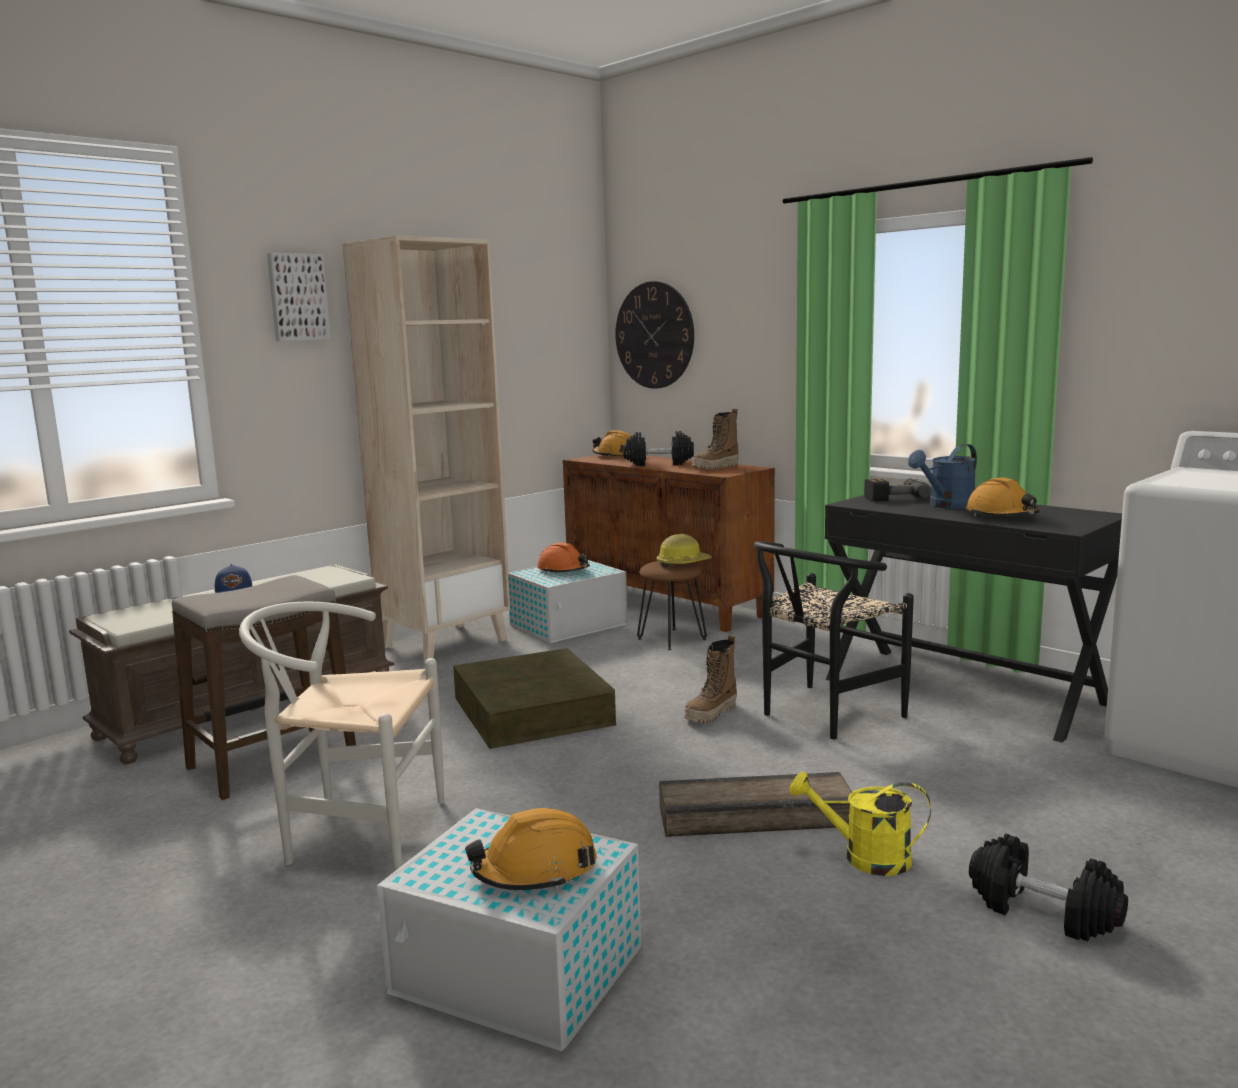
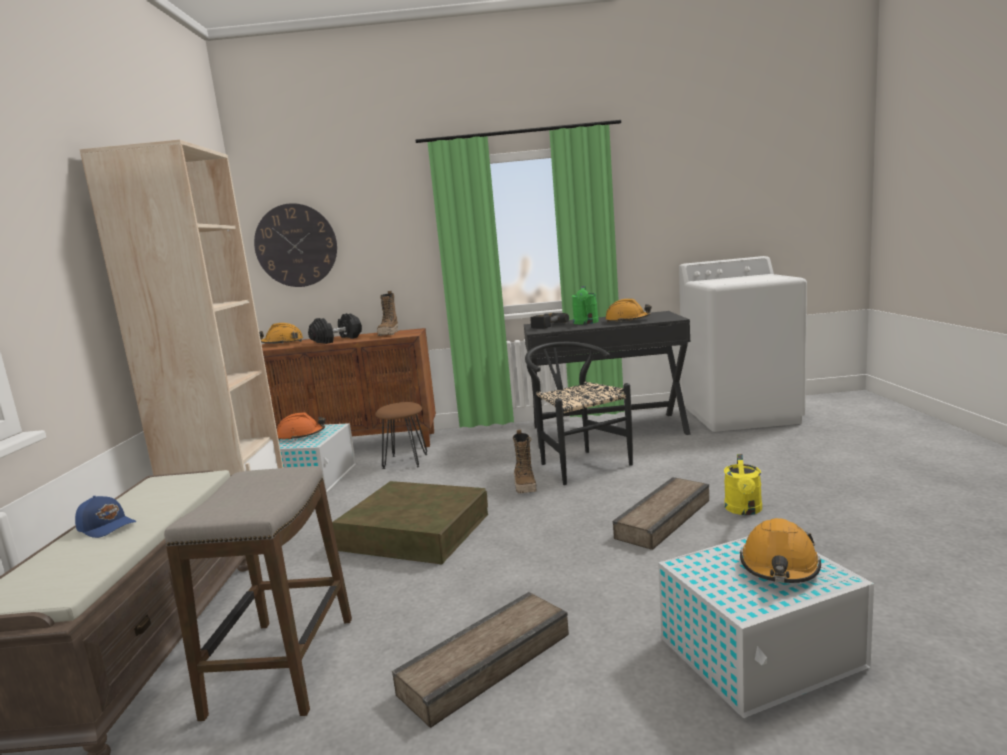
camera: 45 degrees left, 0 degrees up
white chair [239,602,444,872] -> crate [392,592,569,728]
picture [267,253,331,341] -> none
hard hat [656,534,712,567] -> none
black chair [754,541,914,739] -> black chair turned 150 degrees clockwise [525,342,633,485]
yellow watering can [790,772,931,876] -> yellow watering can turned 45 degrees counterclockwise [724,454,762,515]
blue watering can [908,444,977,509] -> green watering can [572,286,599,324]
black dumbbell [969,834,1128,942] -> none

